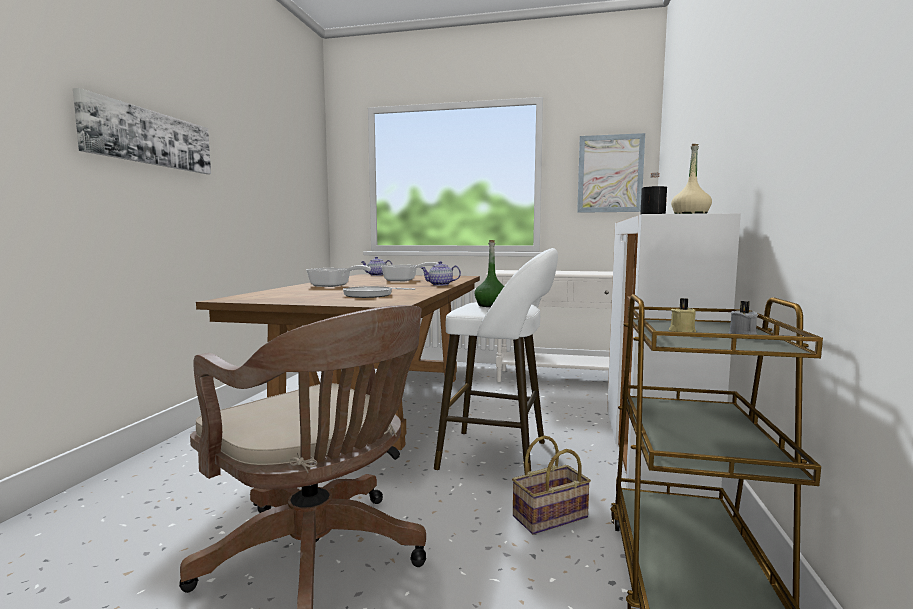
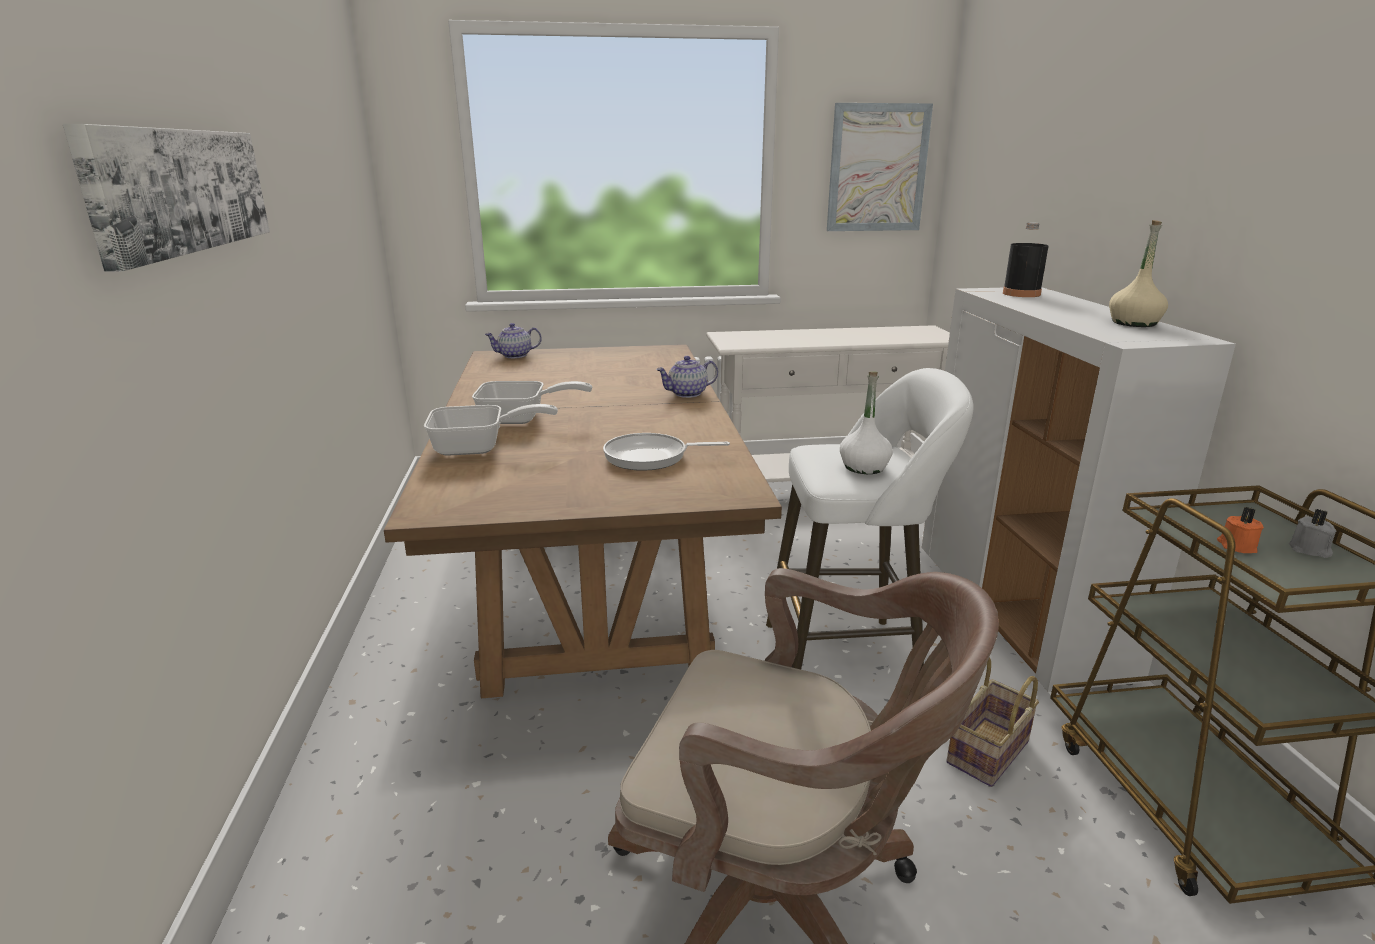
camera: 20 degrees left, 15 degrees up
frying pan [381,262,439,281] -> frying pan moved to [424,404,558,456]
green bottle [474,240,504,307] -> white bottle [840,372,893,474]
beige candle [669,298,696,332] -> orange candle [1217,507,1264,553]

